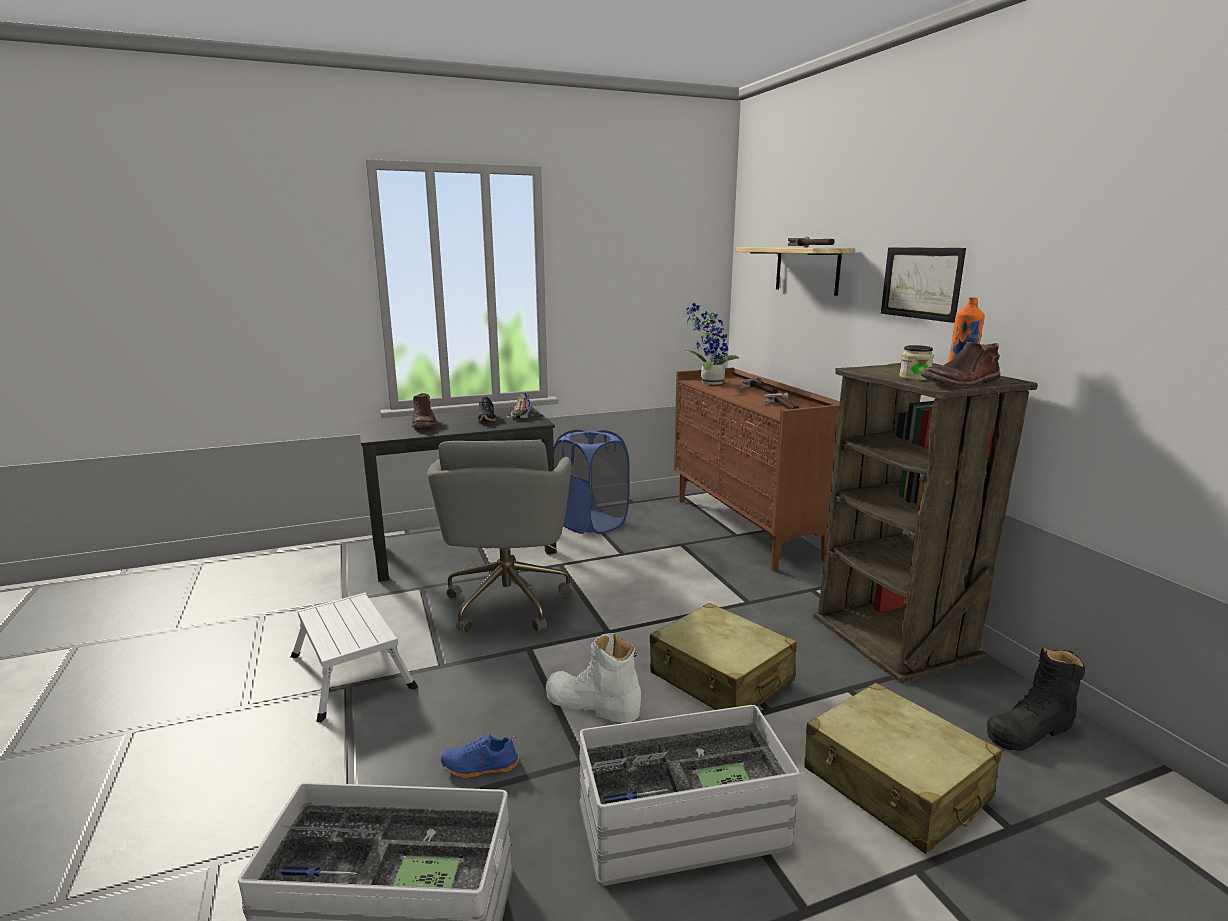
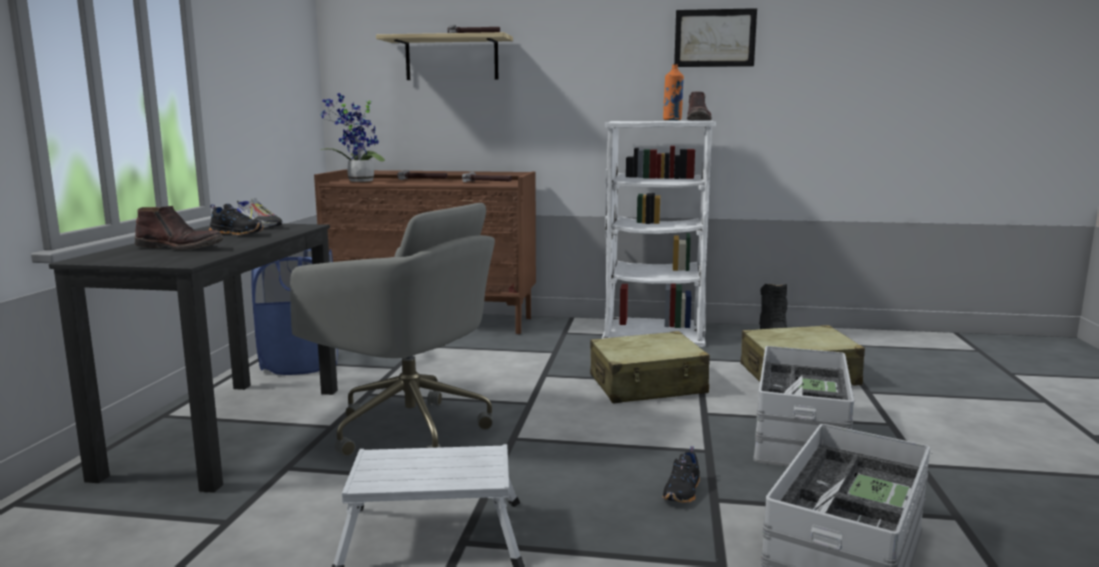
camera: 60 degrees left, 5 degrees down
blue shoe [440,734,519,778] -> black shoe [663,446,700,503]
white boot [546,633,641,723] -> none
brown bookcase [813,363,1038,683] -> white bookcase [602,121,716,347]
picture [881,247,966,323] -> picture moved to [674,8,757,67]
jar [899,345,933,380] -> none

